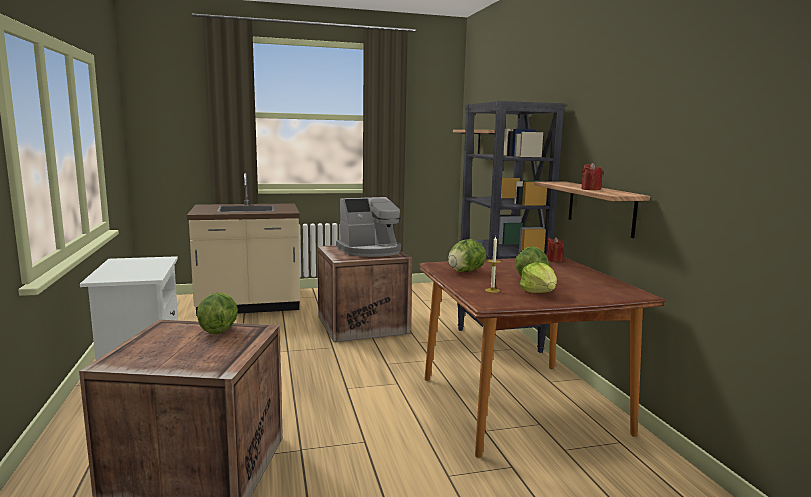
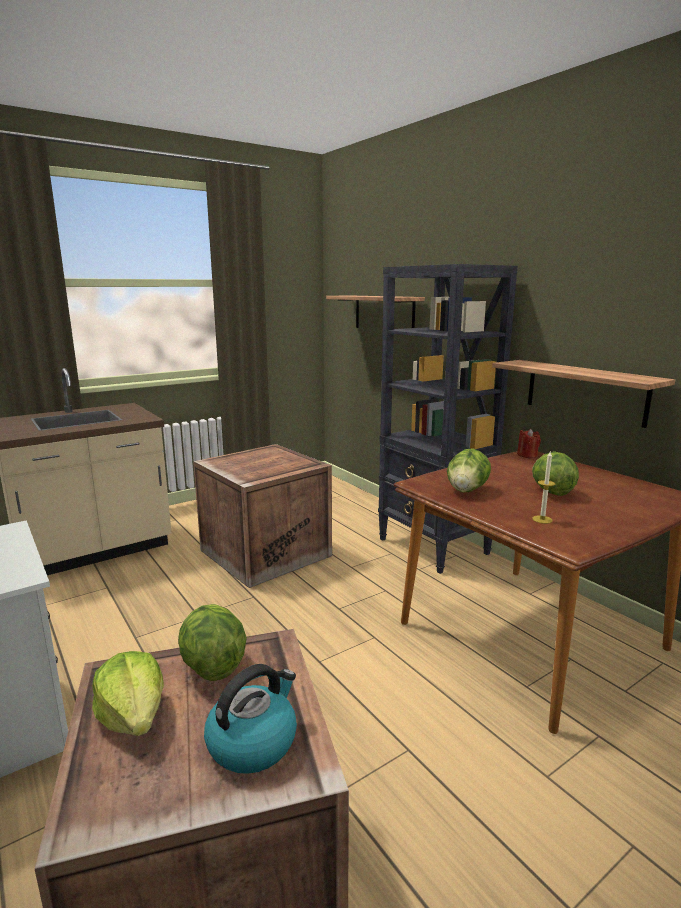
camera: 20 degrees left, 5 degrees up
coffee machine [336,197,401,257] -> none
lettuce [520,262,557,293] -> lettuce moved to [92,651,164,736]
red candle [582,163,603,190] -> none
none -> kettle [204,664,297,774]

